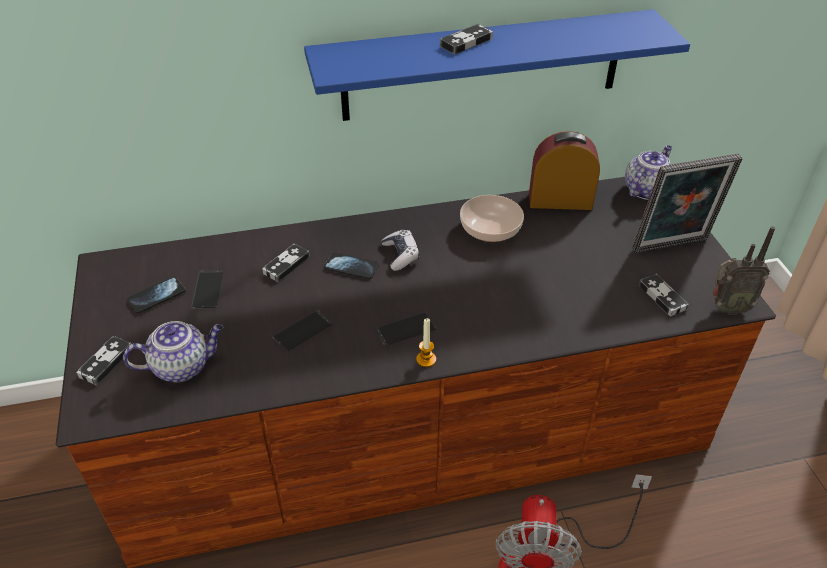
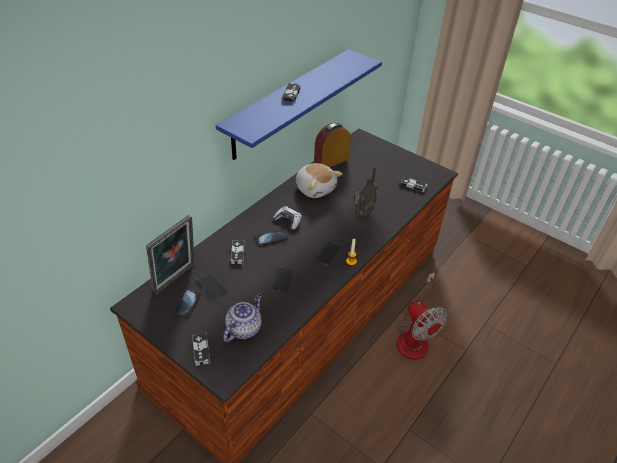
camera: 40 degrees left, 0 degrees up
bowl [460,195,524,242] -> plush toy [296,163,342,198]
teapot [625,145,672,200] -> none
picture frame [633,154,743,253] -> picture frame moved to [146,215,195,295]
radio [713,226,775,315] -> radio moved to [354,166,378,216]

